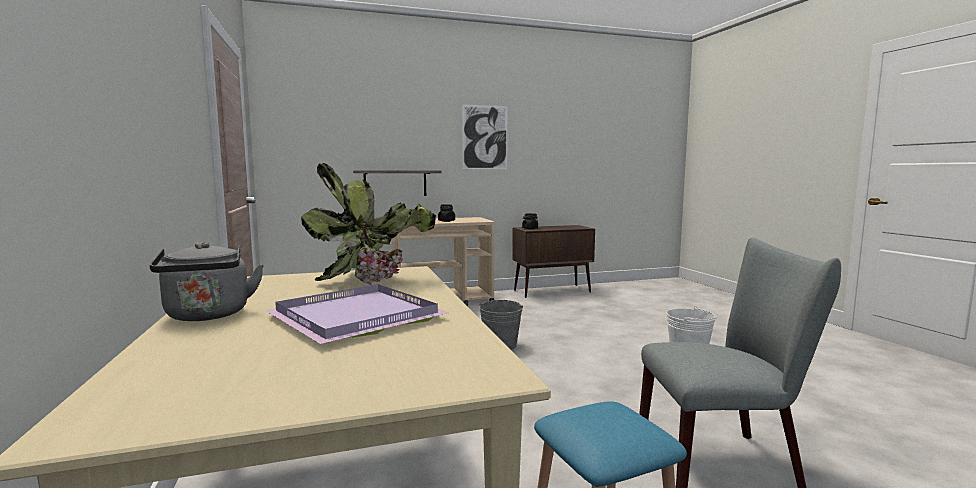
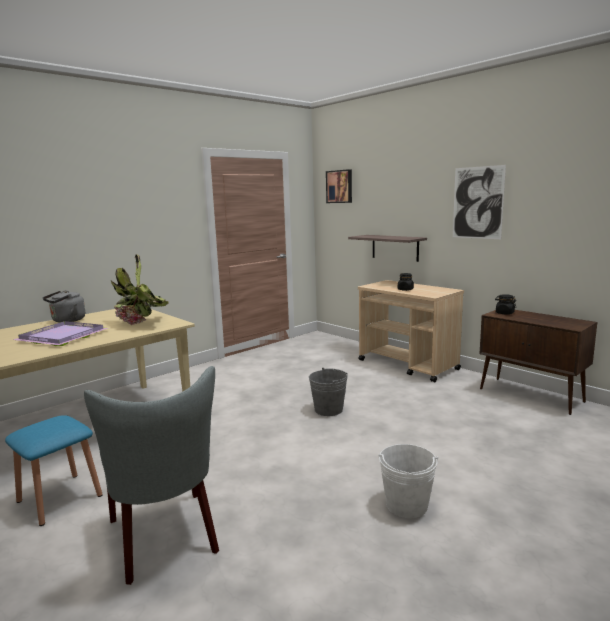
camera: 65 degrees right, 5 degrees up
none -> picture [326,169,352,203]

